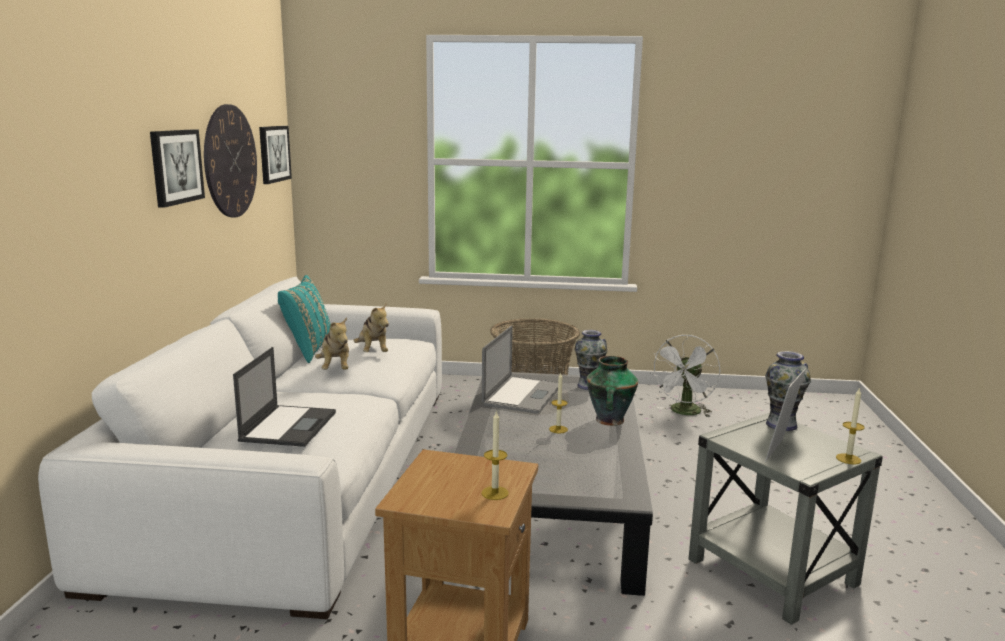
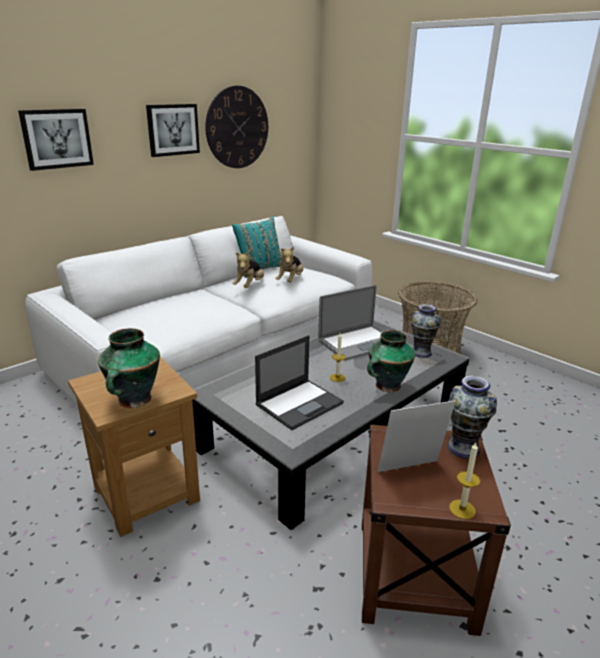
camera: 40 degrees right, 10 degrees up
laptop [233,347,336,447] -> laptop moved to [255,335,344,430]
picture [259,126,292,184] -> picture moved to [18,109,94,171]
candle [481,412,509,500] -> vase [98,328,160,408]
white fan [651,335,720,417] -> none
grey side table [689,413,883,625] -> brown side table [362,425,511,636]

